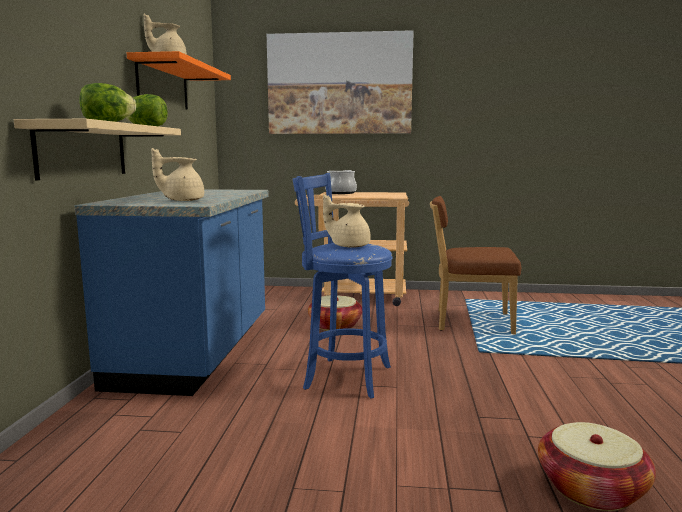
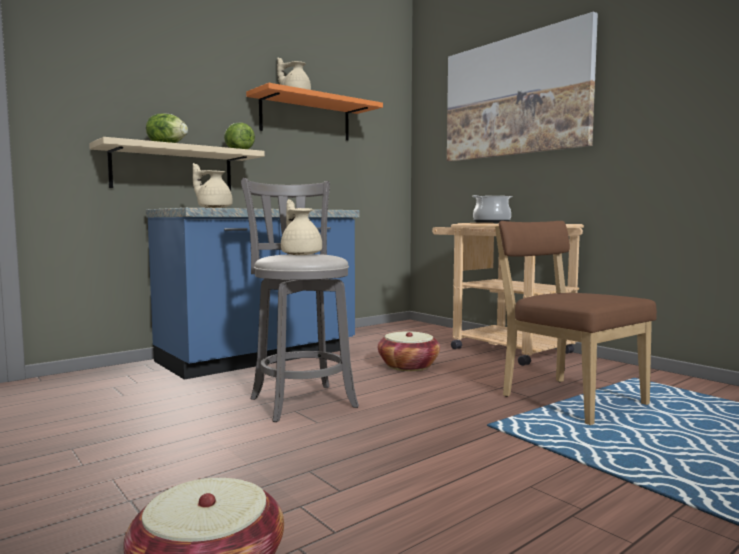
camera: 45 degrees right, 5 degrees down
blue stool [293,173,393,398] -> grey stool [241,178,359,422]

